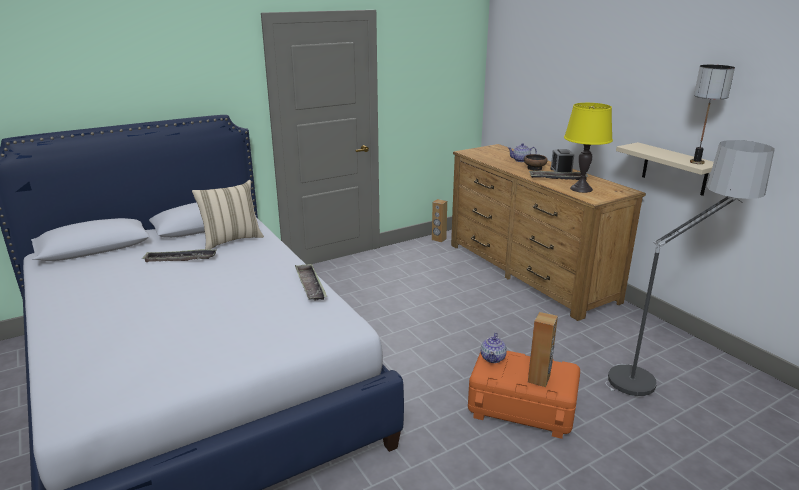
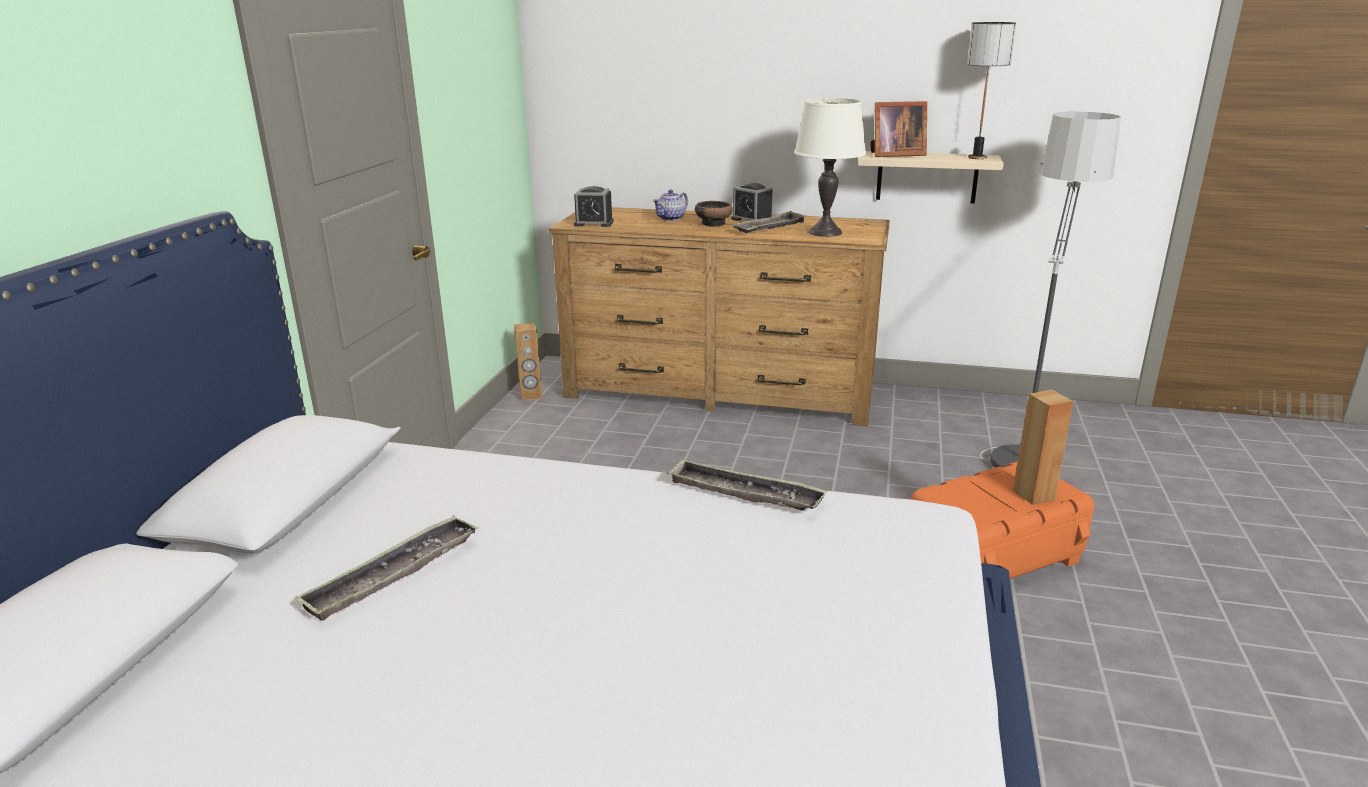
camera: 45 degrees left, 0 degrees up
beige pillow [192,180,264,249] -> none
teapot [481,333,507,363] -> none
yellow table lamp [564,103,613,193] -> white table lamp [794,98,866,237]
none -> alarm clock [574,186,614,227]
none -> picture frame [871,101,927,157]

